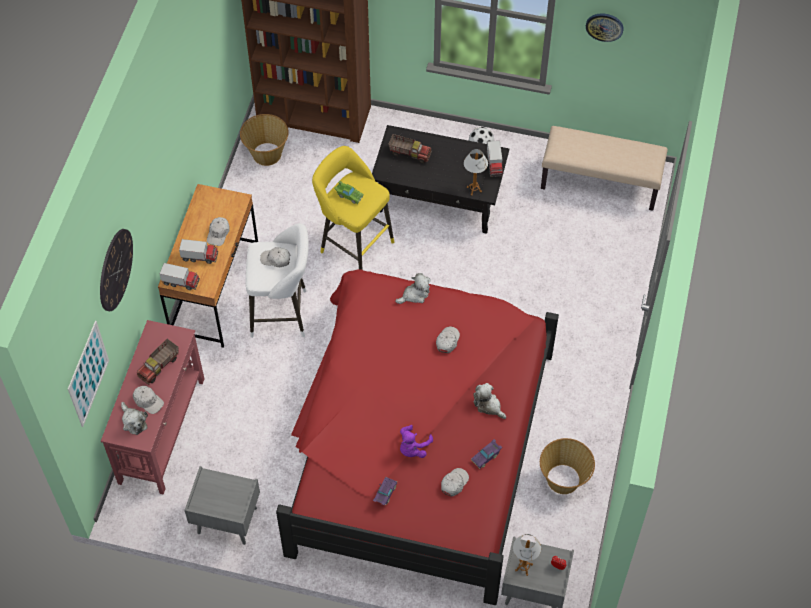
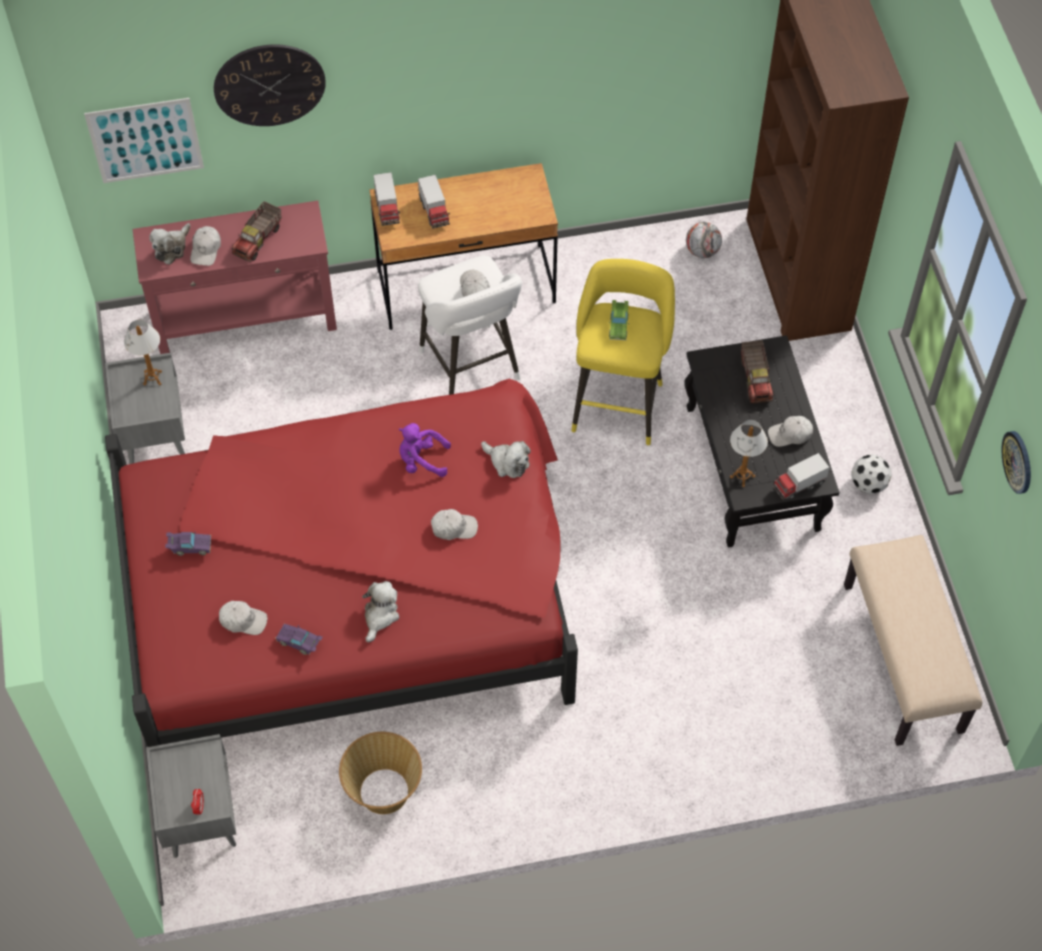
camera: 65 degrees right, 0 degrees up
toy truck [136,339,179,385] -> toy truck turned 75 degrees counterclockwise [232,201,281,262]
white cap [207,217,230,246] -> white cap moved to [768,416,813,447]
basket [240,114,289,166] -> football [686,222,722,258]
purple plush toy [400,425,433,458] -> purple plush toy moved to [399,423,451,477]
table lamp [513,534,541,576] -> table lamp moved to [124,320,162,386]

